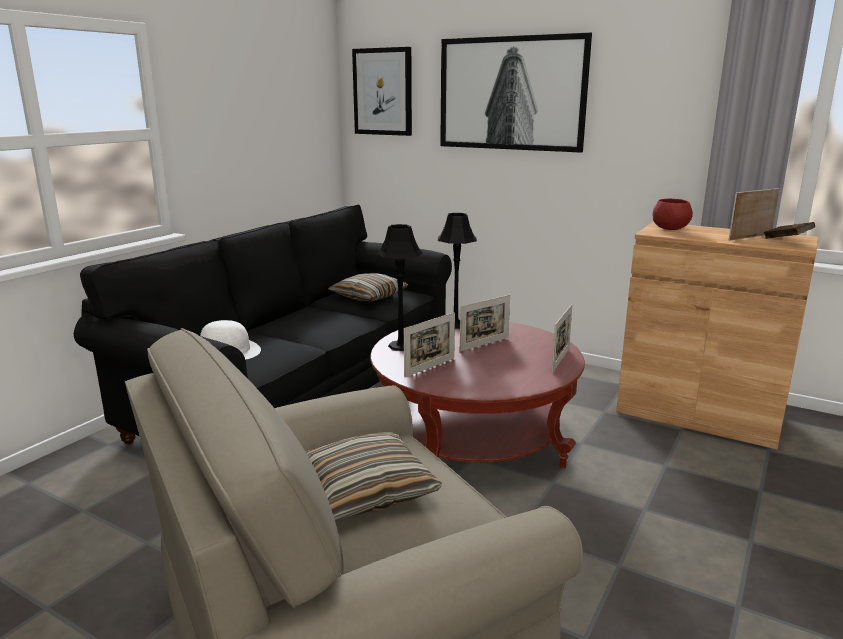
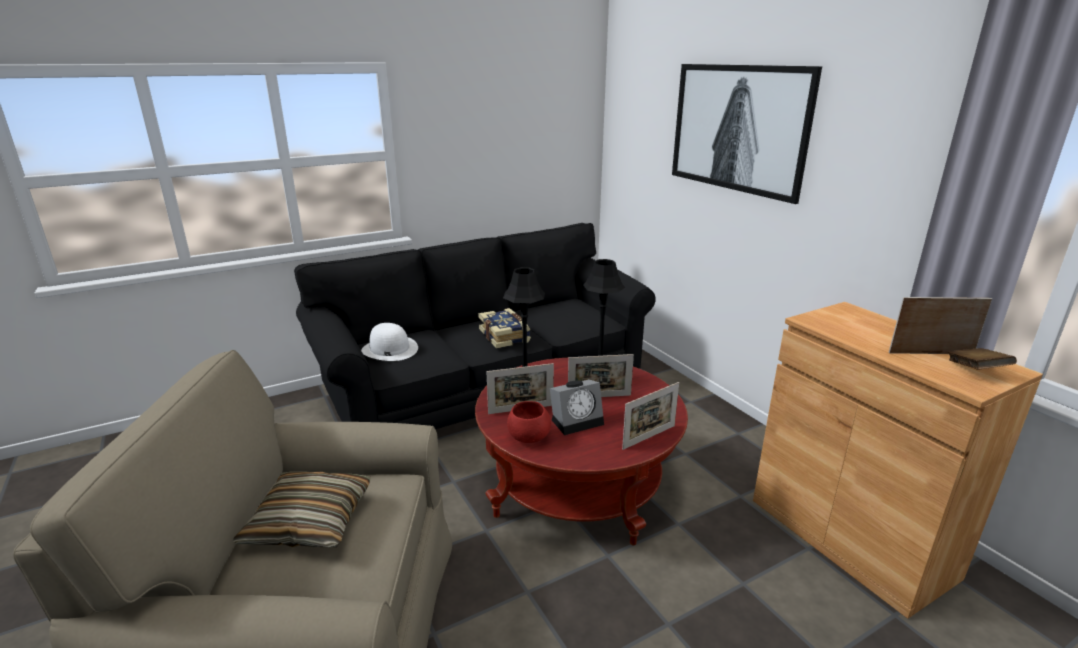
camera: 30 degrees right, 5 degrees up
pillow [328,273,408,301] -> none
picture [352,47,412,136] -> none
red bowl [653,198,693,230] -> red bowl moved to [507,401,551,443]
none -> book [478,308,531,349]
none -> alarm clock [550,379,604,435]

